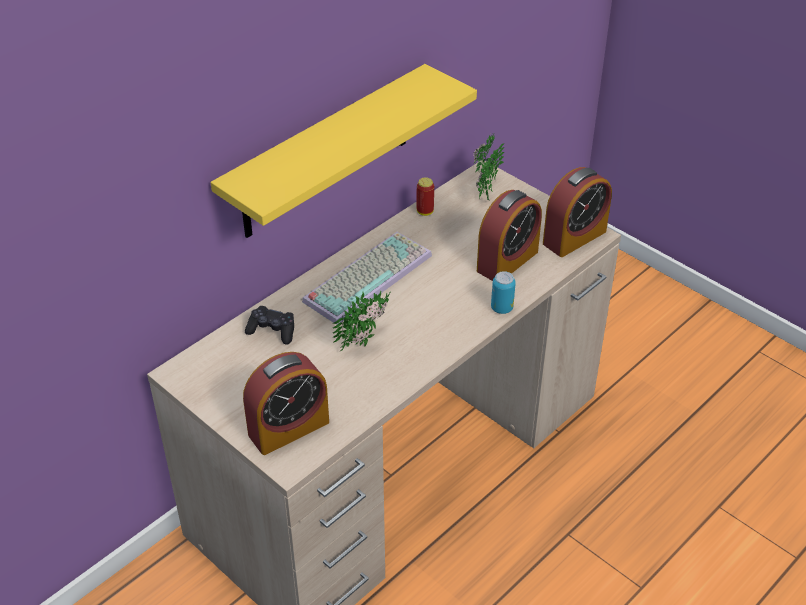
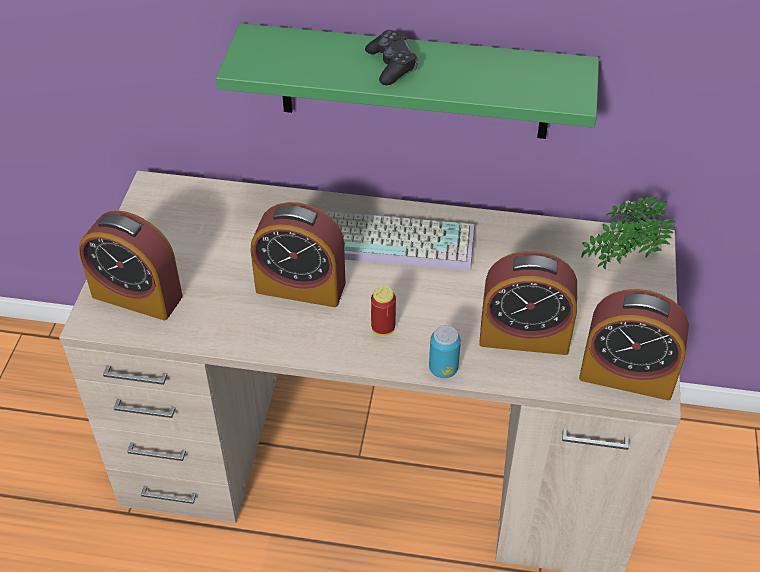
camera: 55 degrees right, 5 degrees up
yellow shelf [211,64,477,238] -> green shelf [216,23,599,139]
black game controller [245,306,294,344] -> black game controller moved to [365,30,418,85]
potted plant [333,290,391,351] -> alarm clock [251,202,346,307]
can [416,177,434,216] -> can moved to [371,286,396,336]

